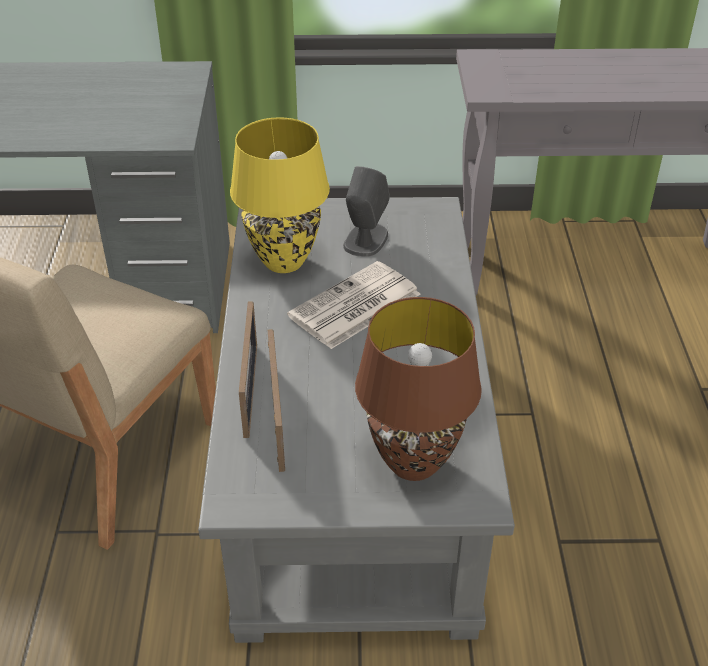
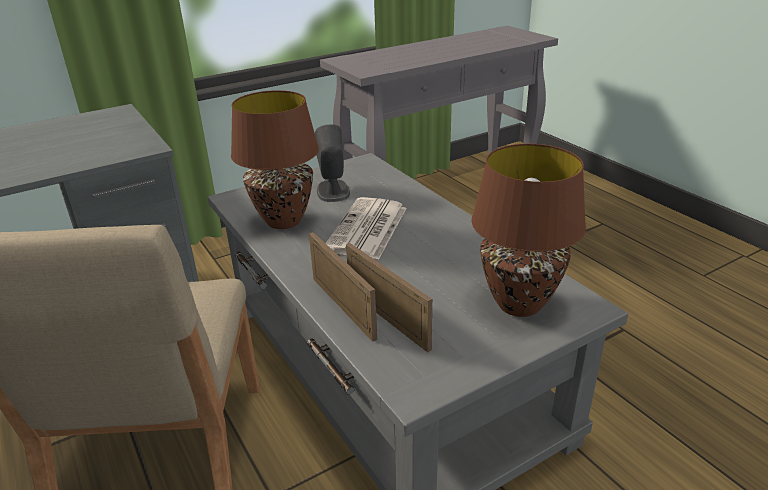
camera: 30 degrees left, 10 degrees down
yellow table lamp [230,117,330,273] -> brown table lamp [231,90,319,229]

